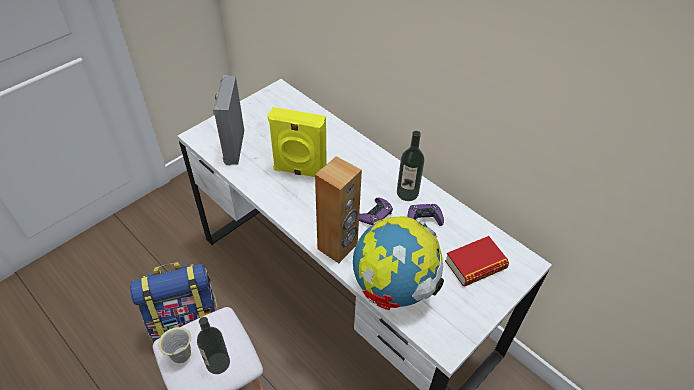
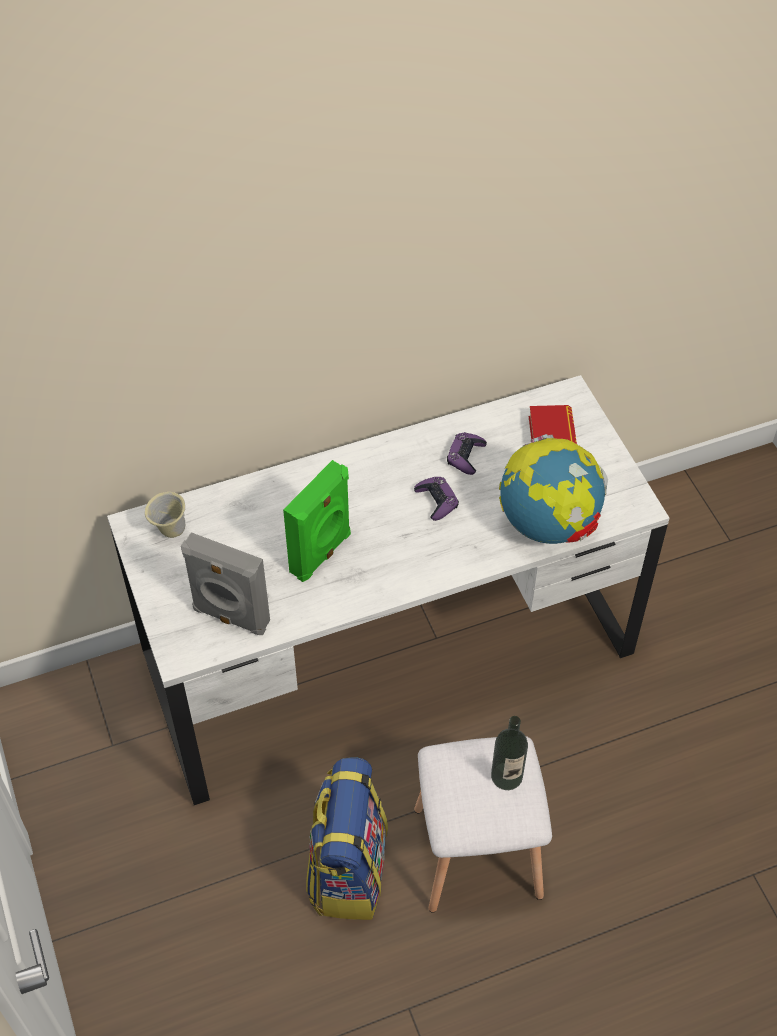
camera: 65 degrees left, 5 degrees up
beige mug [158,327,191,363] -> beige mug moved to [145,492,185,538]
yellow speaker [268,107,327,177] -> green speaker [283,460,351,582]
brown speaker [315,156,362,263] -> none
bottle [397,131,425,201] -> none

